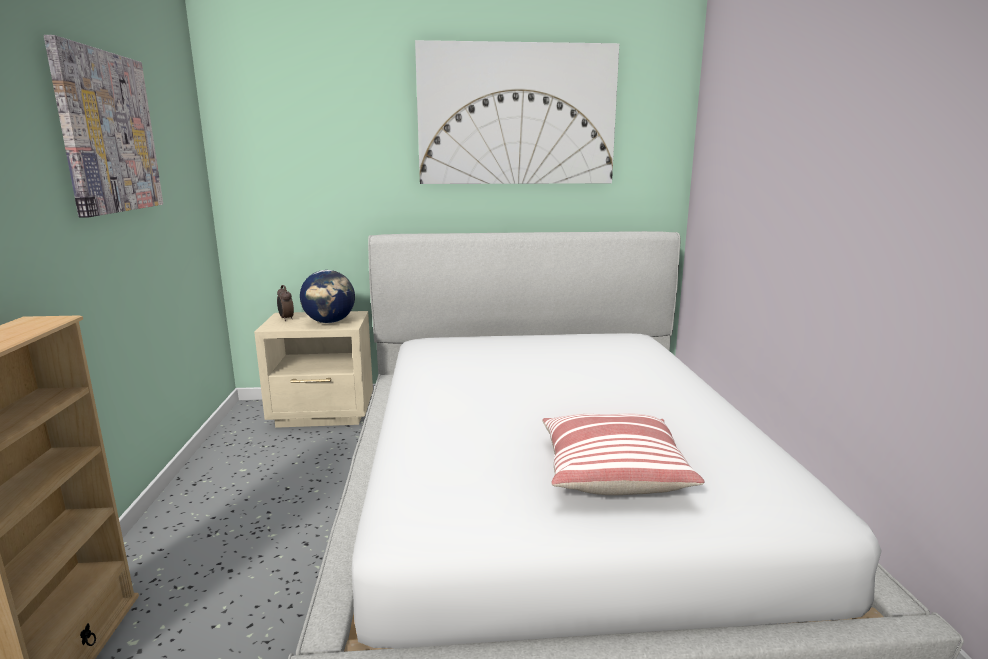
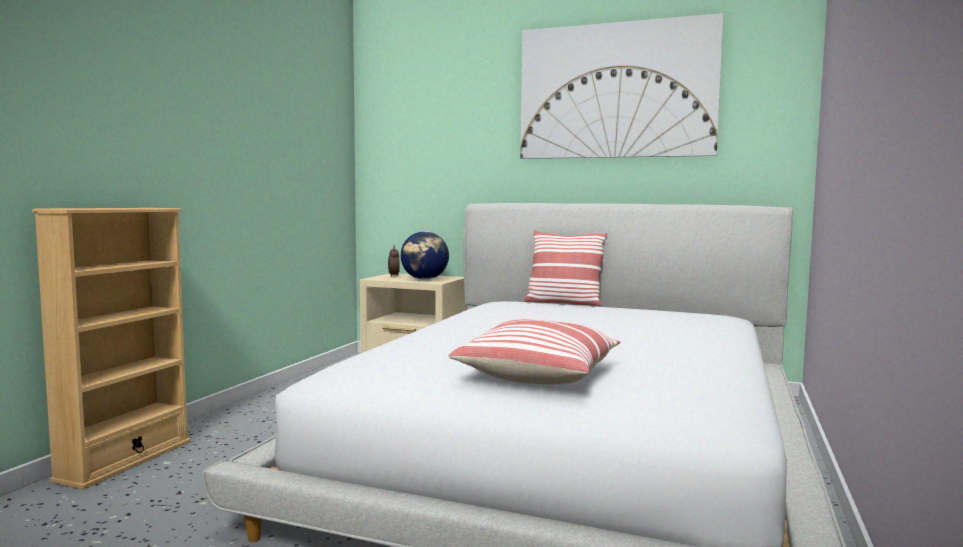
camera: 25 degrees right, 10 degrees down
picture [44,35,163,218] -> none
none -> pillow [524,230,608,306]

